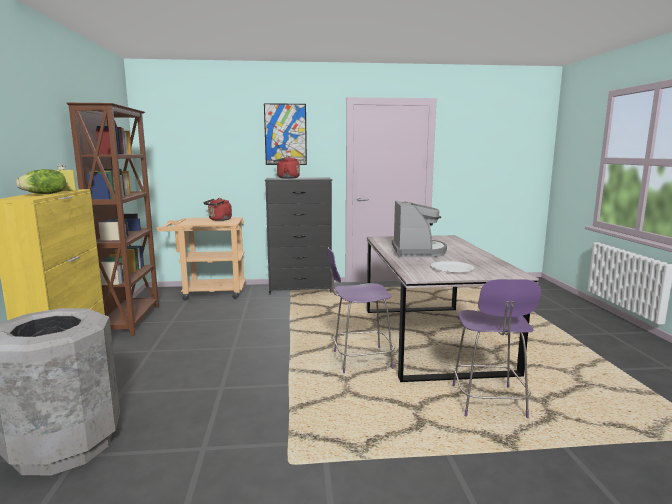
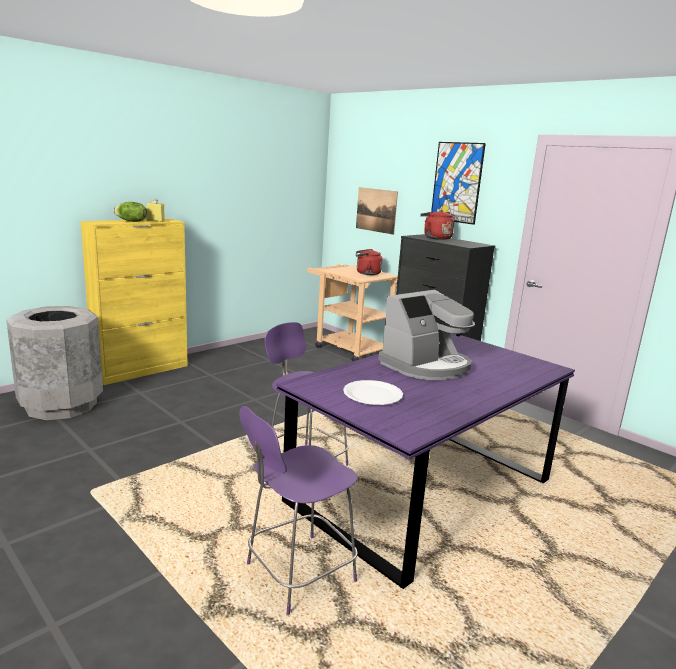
camera: 50 degrees right, 5 degrees up
brown bookcase [67,103,159,336] -> none
grey dining table [367,235,539,382] -> purple dining table [276,333,575,589]
none -> picture [356,187,398,235]

